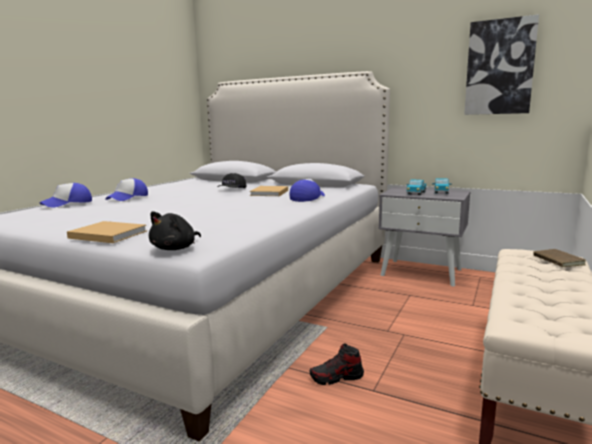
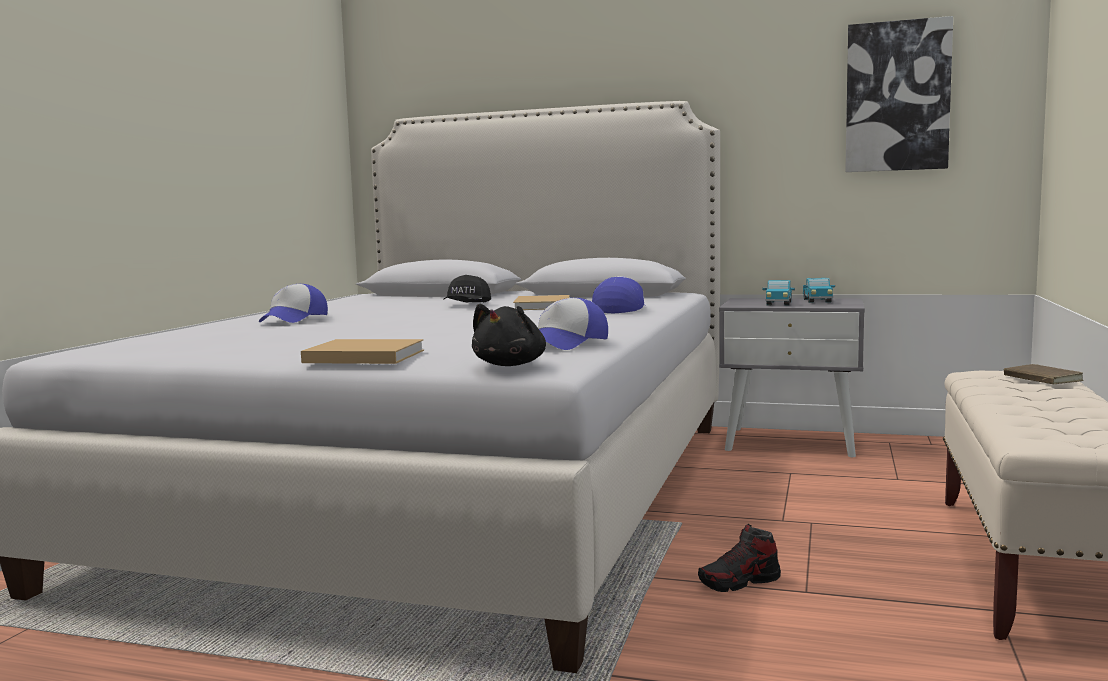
camera: 10 degrees left, 5 degrees down
cap [40,183,92,207] -> cap moved to [538,298,608,350]

